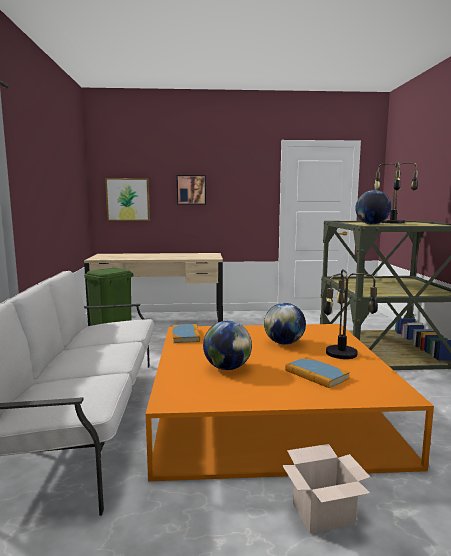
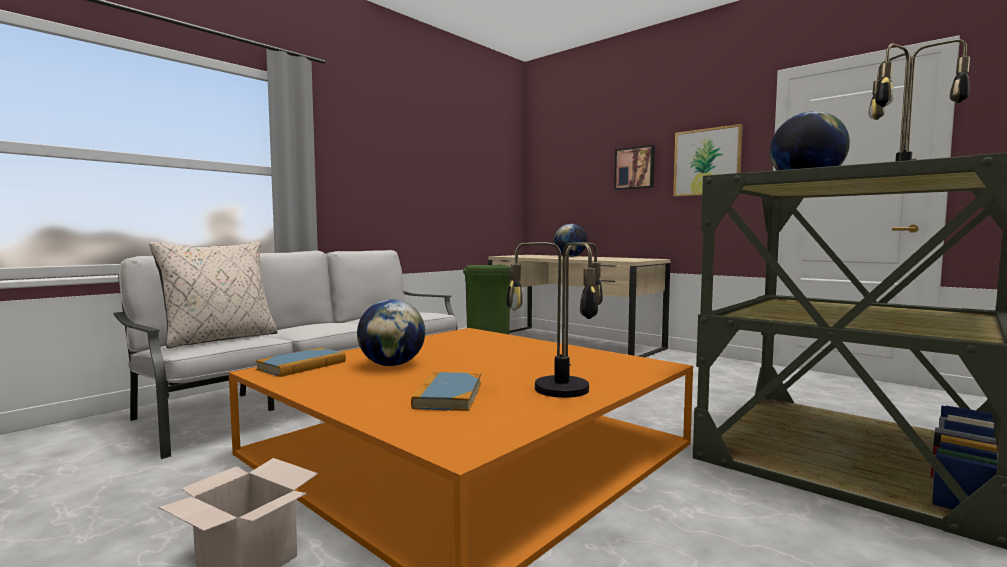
camera: 45 degrees right, 5 degrees down
picture [105,178,150,221] -> picture moved to [673,124,743,197]
book [172,324,200,343] -> book moved to [256,348,346,377]
globe [264,303,306,345] -> globe moved to [554,224,587,257]
none -> beige pillow [149,241,277,348]

